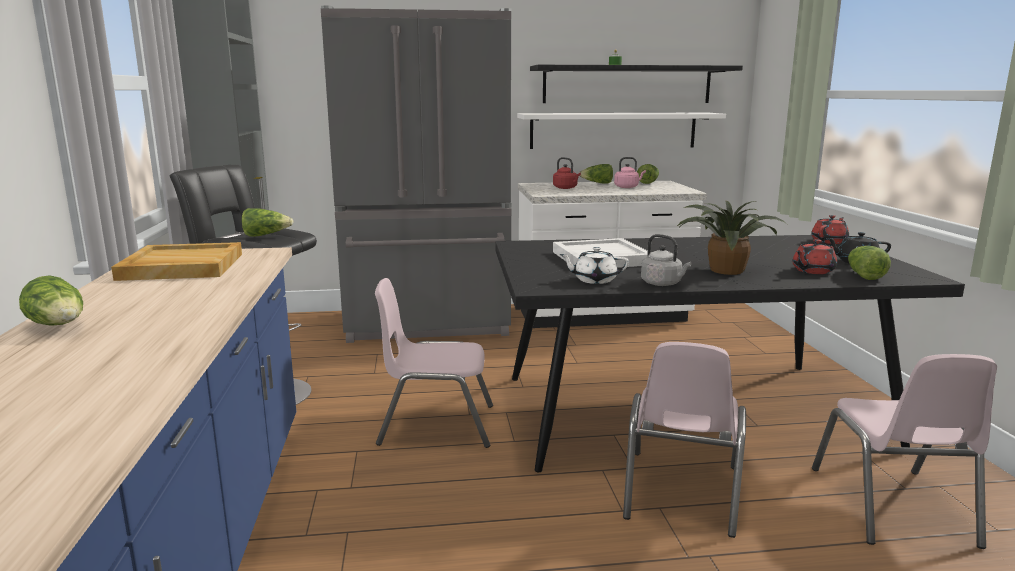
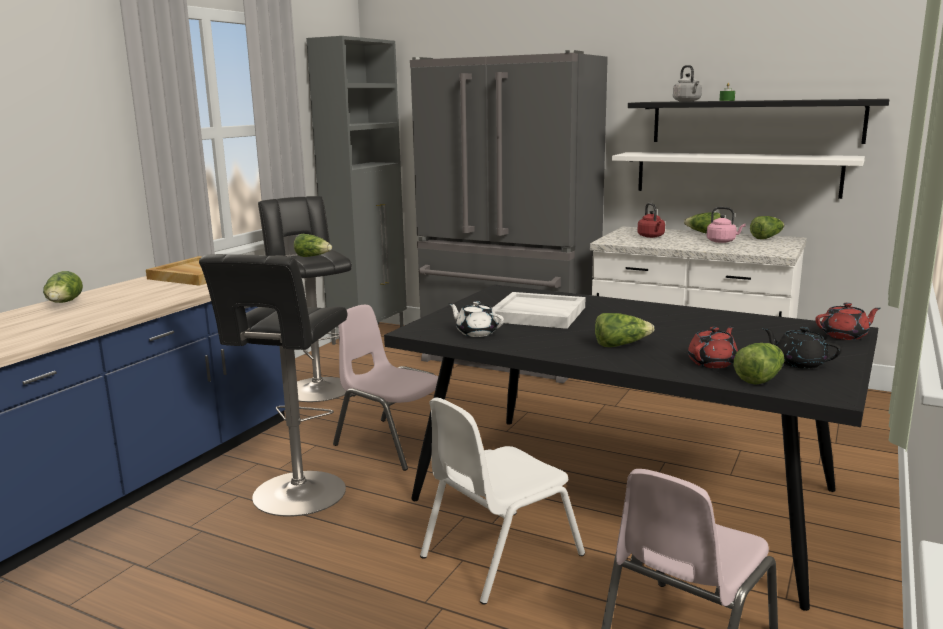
camera: 35 degrees right, 0 degrees up
pink chair [623,342,746,538] -> white chair [420,398,585,605]
grey kettle [641,234,691,286] -> grey kettle moved to [673,65,702,102]
potted plant [677,201,787,275] -> lettuce [595,313,654,347]
red teapot [792,239,837,274] -> red teapot turned 135 degrees clockwise [688,326,738,368]
none -> black stool [199,254,348,517]

